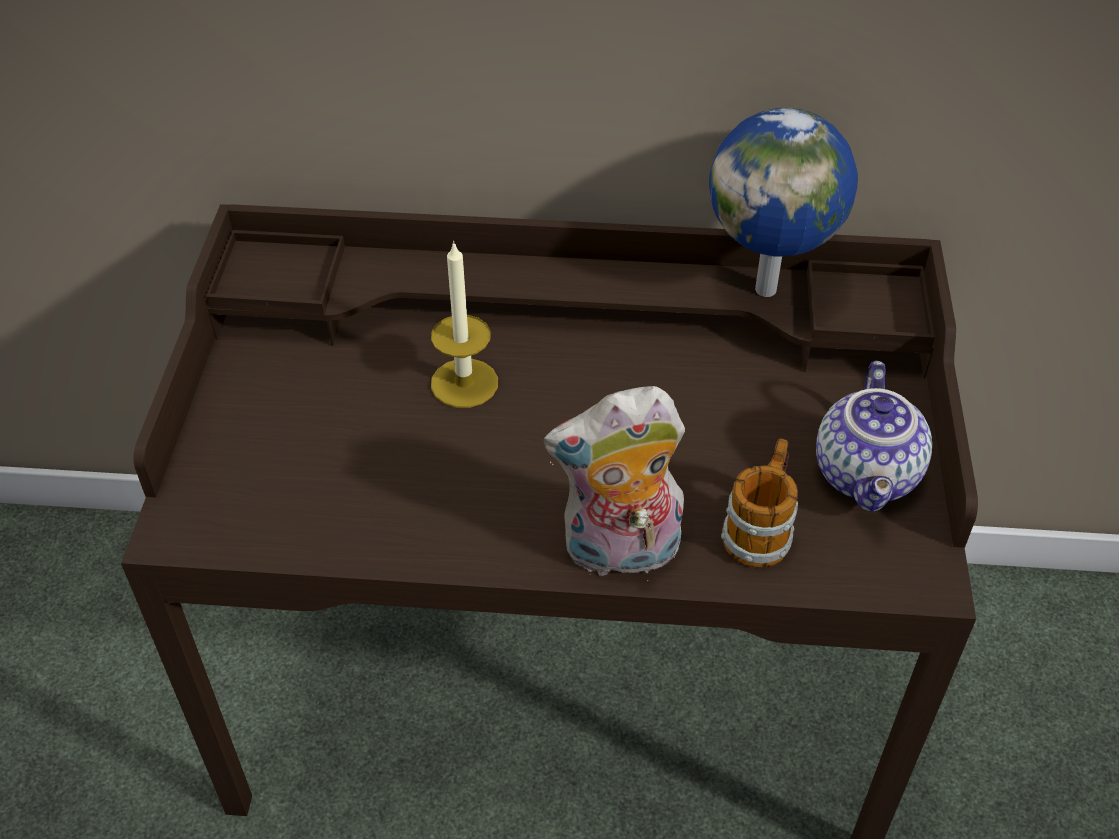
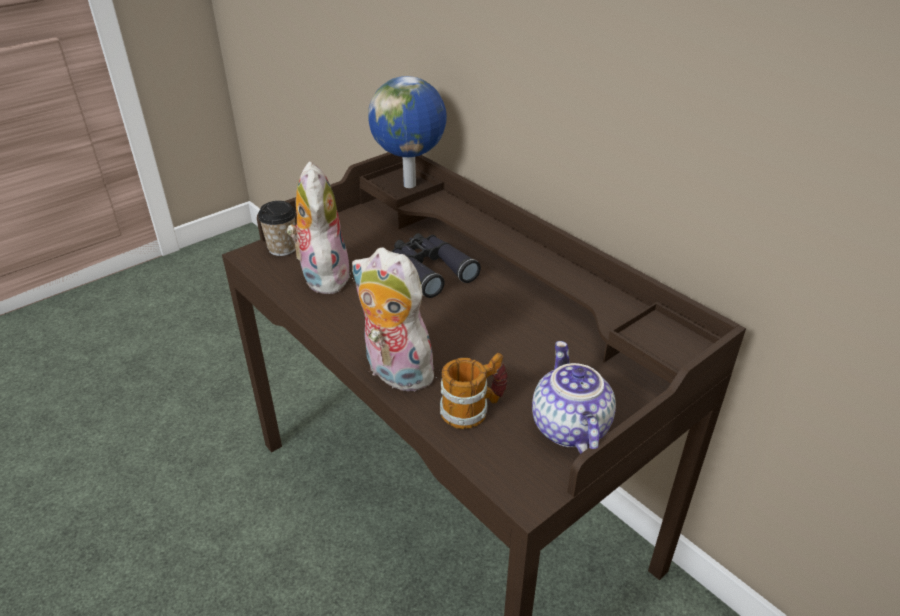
camera: 45 degrees right, 10 degrees down
candle [431,240,498,408] -> black binoculars [392,233,481,298]
globe [709,108,858,297] -> globe moved to [368,76,447,188]
teapot [816,361,932,512] -> teapot turned 120 degrees clockwise [532,341,616,454]
none -> cup [258,201,296,256]
none -> plush toy [286,161,351,294]

